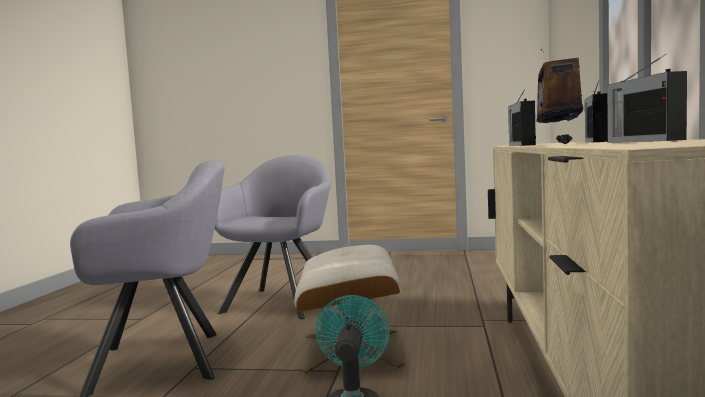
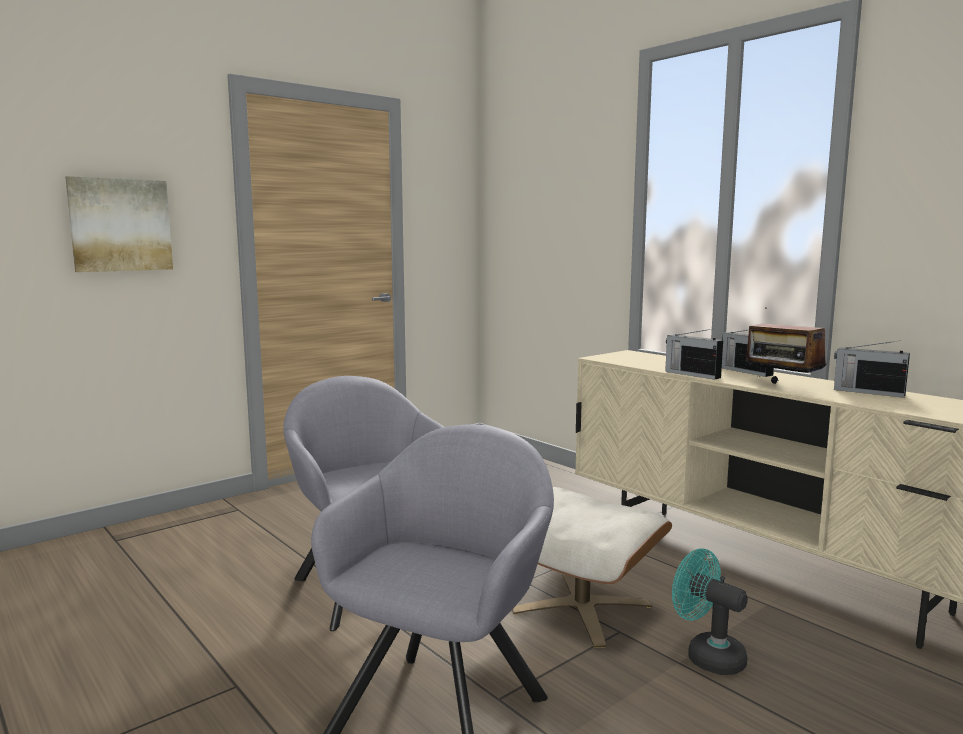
camera: 50 degrees left, 5 degrees up
none -> picture [65,176,173,272]

